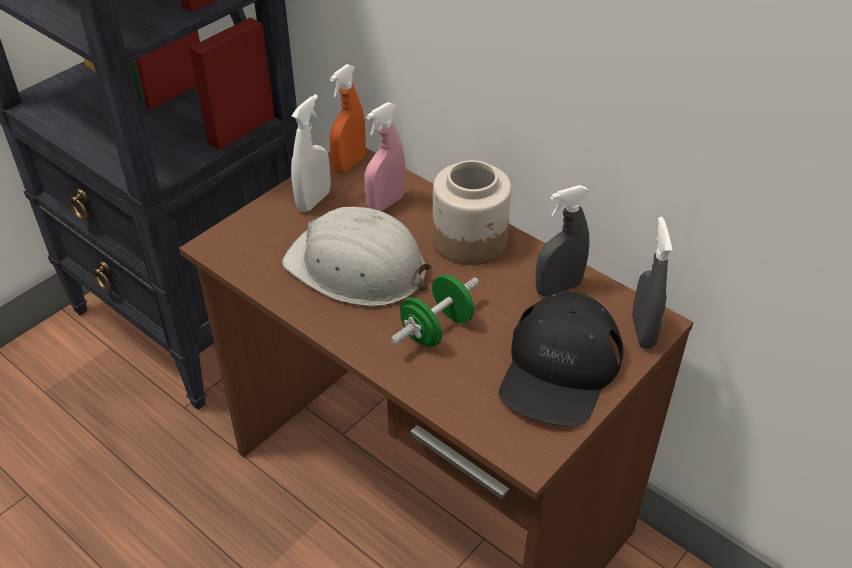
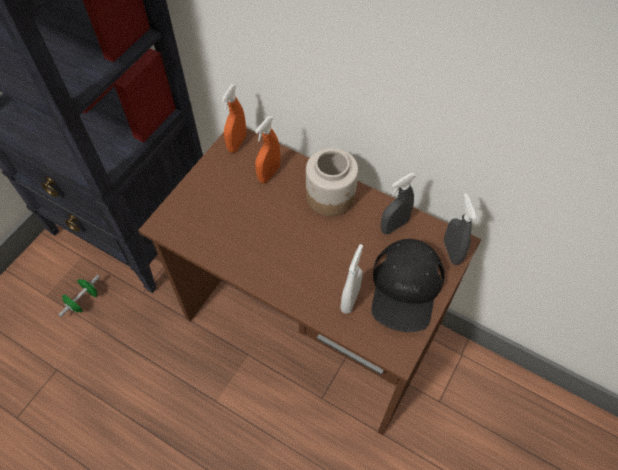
camera: 10 degrees left, 15 degrees up
white hard hat [282,207,434,307] -> none
white spray bottle [291,94,331,212] -> white spray bottle moved to [340,244,363,314]
pink spray bottle [364,102,406,211] -> orange spray bottle [255,116,281,183]
green dumbbell [391,275,479,347] -> green dumbbell moved to [59,275,100,317]

